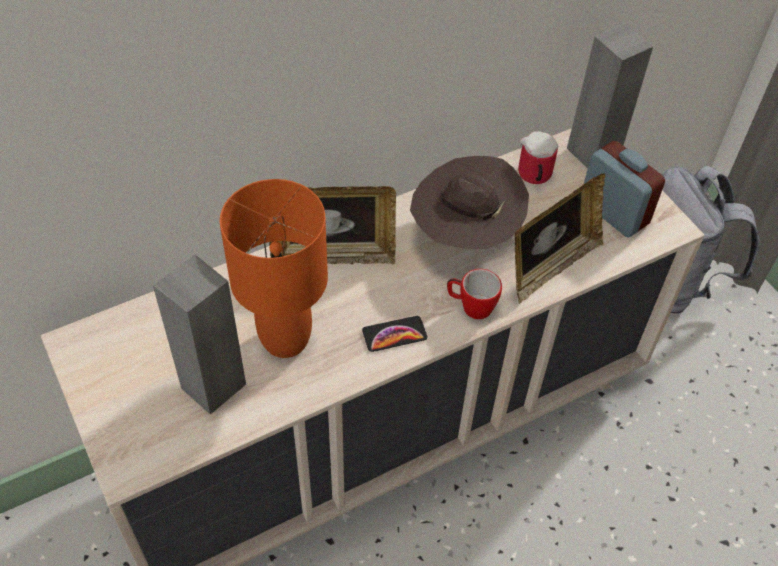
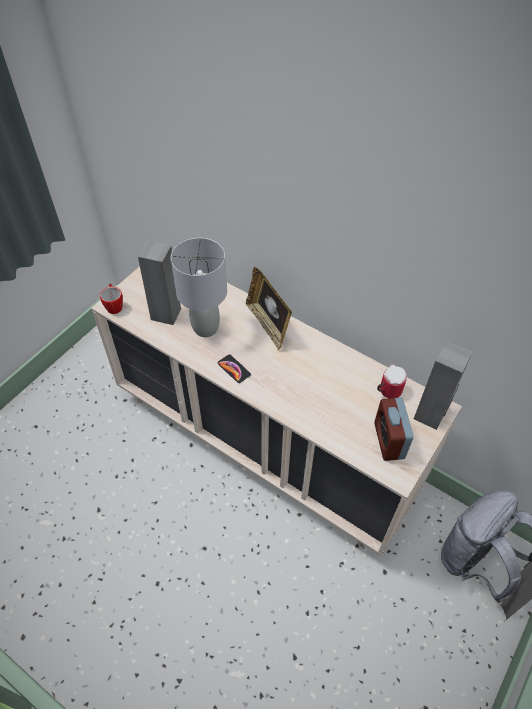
camera: 65 degrees right, 0 degrees up
orange table lamp [220,179,328,358] -> grey table lamp [171,238,227,337]
brown hat [410,156,529,249] -> none
mug [447,269,502,319] -> mug moved to [100,283,123,314]
picture frame [515,173,605,303] -> none
alarm clock [583,141,665,237] -> alarm clock turned 150 degrees clockwise [374,397,413,461]

